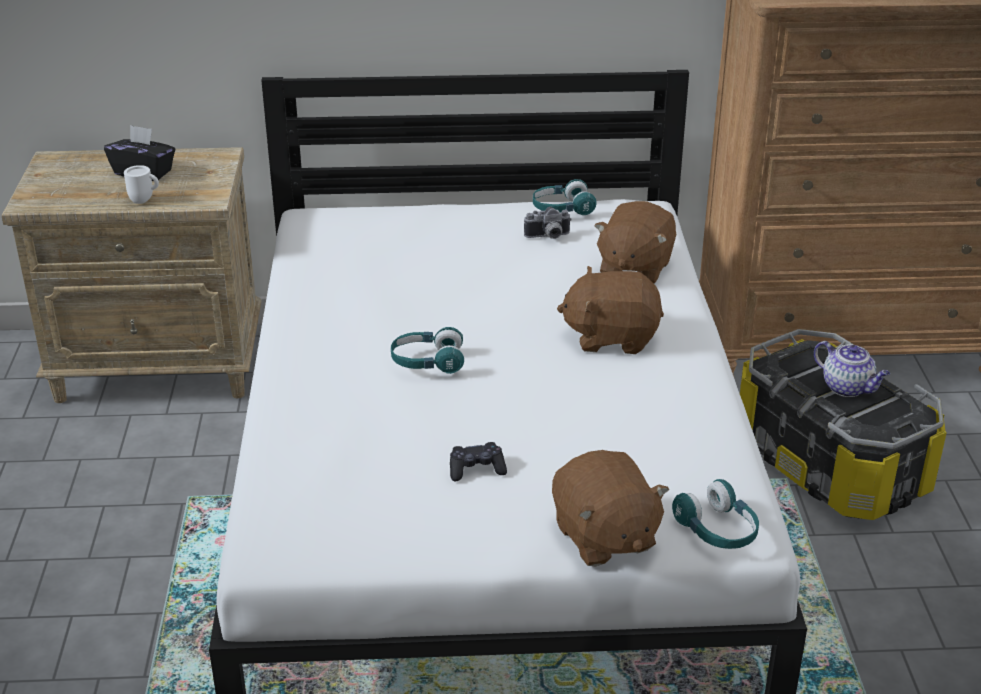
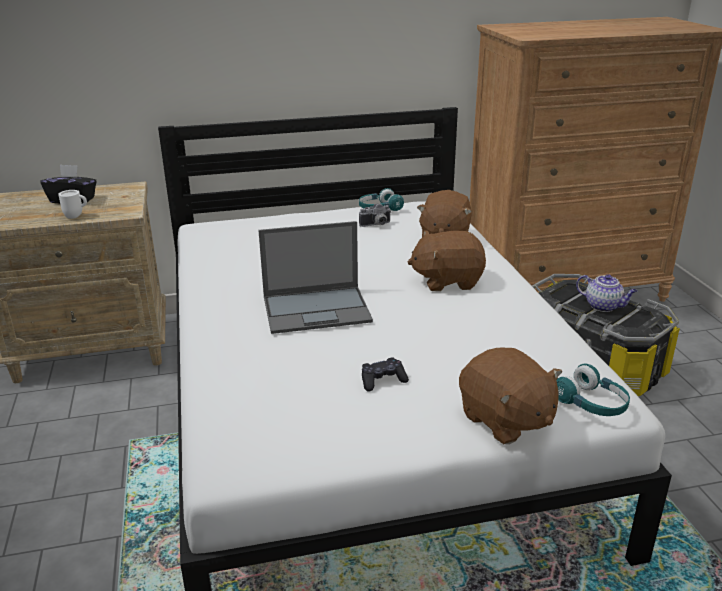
camera: 10 degrees left, 5 degrees down
turquoise headphones [391,327,464,374] -> laptop [258,221,373,334]

